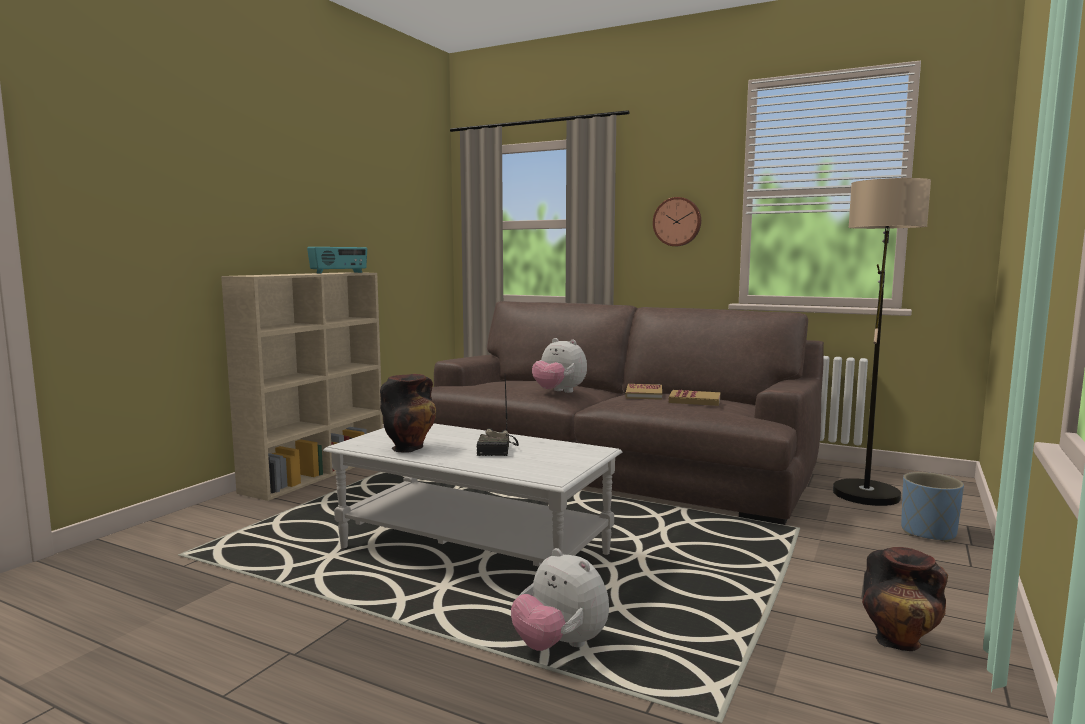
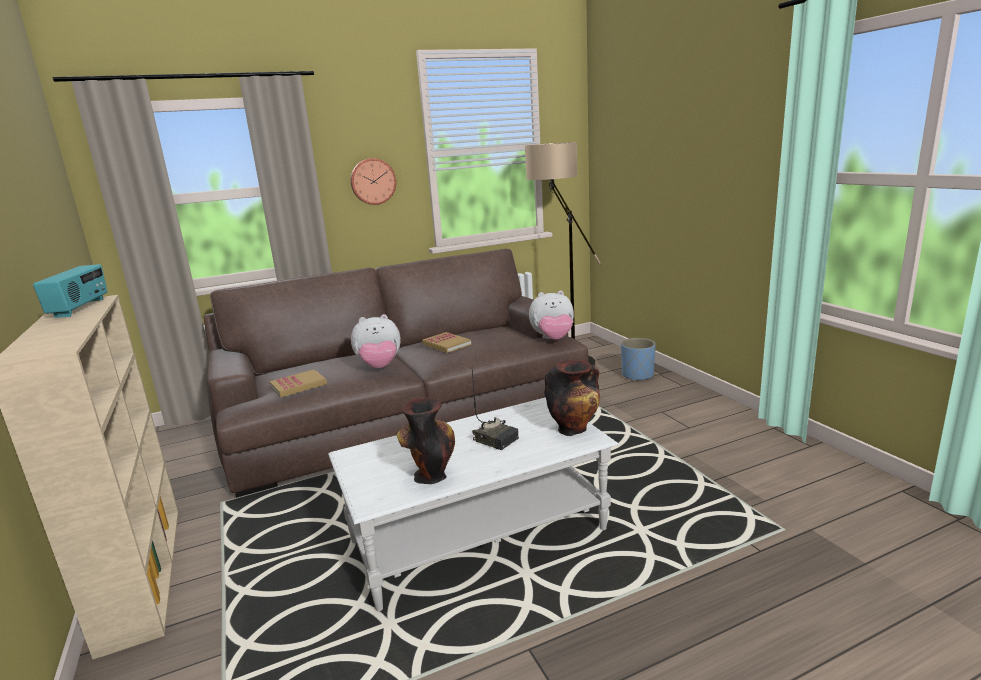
camera: 50 degrees left, 10 degrees up
plush toy [511,548,609,651] -> plush toy moved to [529,291,574,340]
book [669,390,720,406] -> book moved to [269,369,327,398]
vase [862,547,948,651] -> vase moved to [544,360,600,436]

